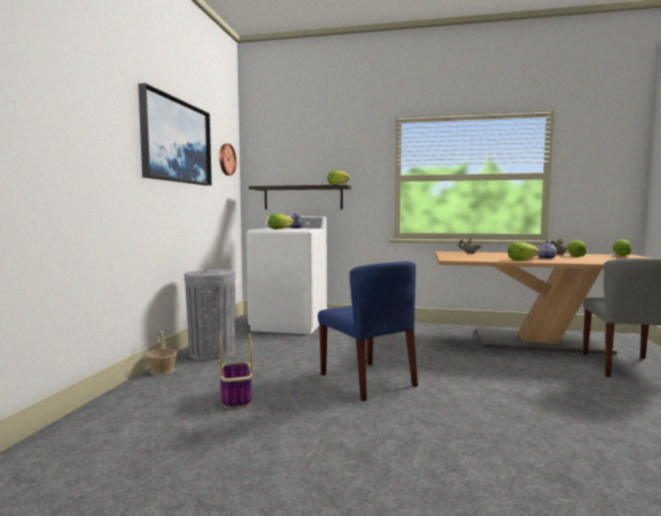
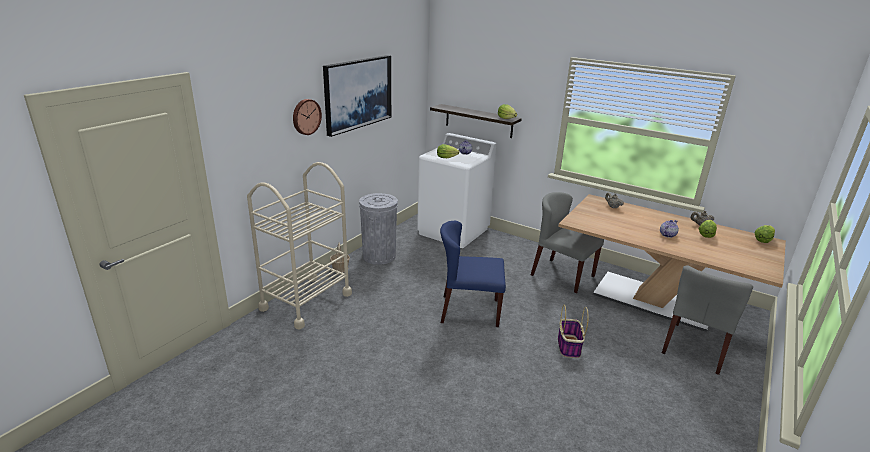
camera: 20 degrees right, 20 degrees up
wall clock [219,144,236,175] -> wall clock moved to [293,99,322,135]
basket [219,333,253,408] -> basket moved to [558,305,589,358]
blue chair [318,261,418,401] -> blue chair turned 105 degrees clockwise [440,221,506,327]
lettuce [508,242,540,260] -> none
none -> beige cart [247,162,352,330]
none -> grey chair [531,192,604,293]

